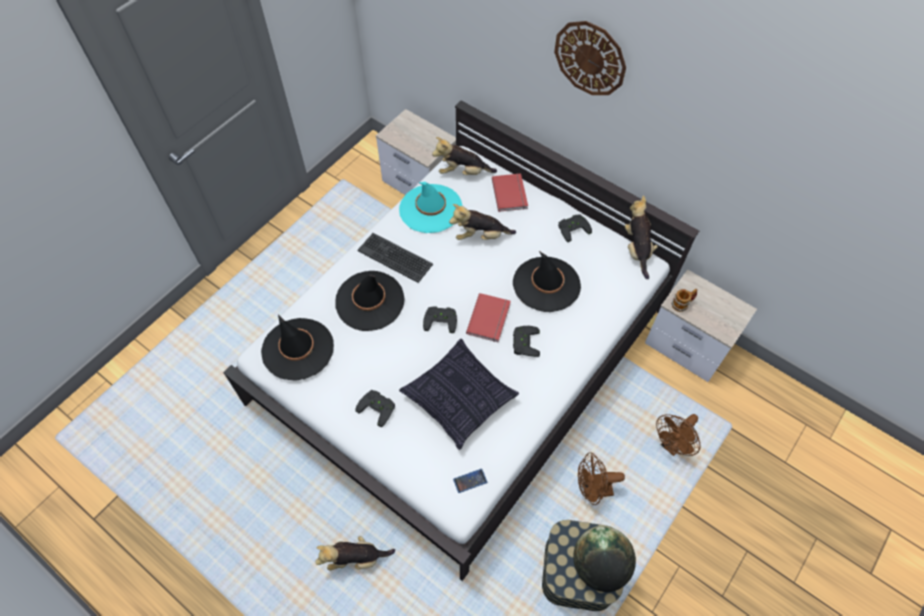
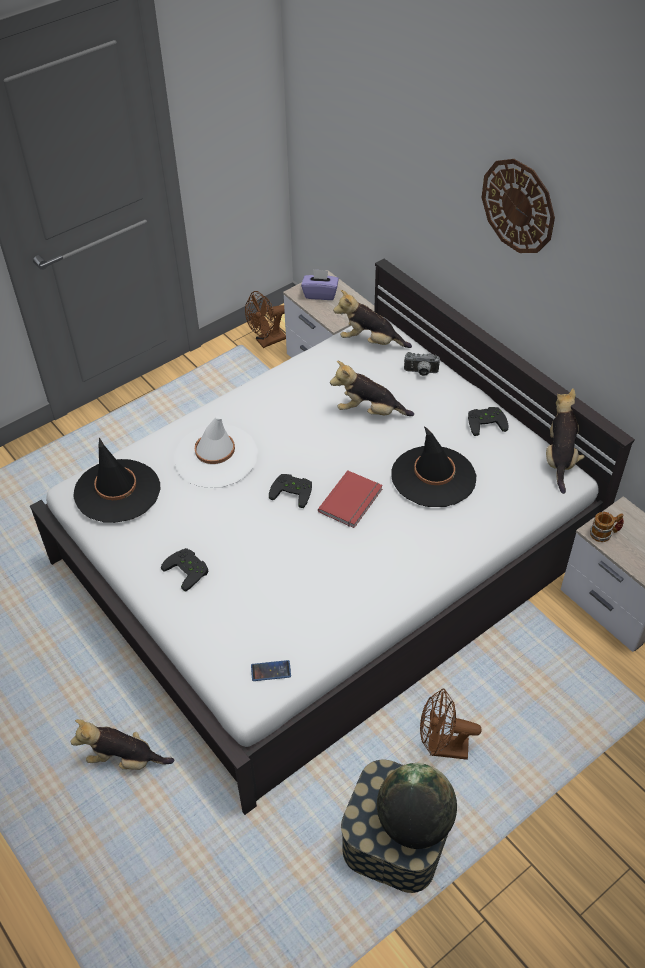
camera: 15 degrees right, 10 degrees down
black hat [335,271,404,331] -> white hat [174,416,257,488]
keyboard [357,233,433,283] -> none
turquoise hat [399,182,463,233] -> none
pillow [399,339,519,450] -> none
red book [492,173,528,212] -> camera [404,352,440,376]
black game controller [513,326,540,357] -> none
brown fan [656,414,700,456] -> brown fan moved to [245,291,286,348]
none -> purple tissue box [301,269,339,300]

